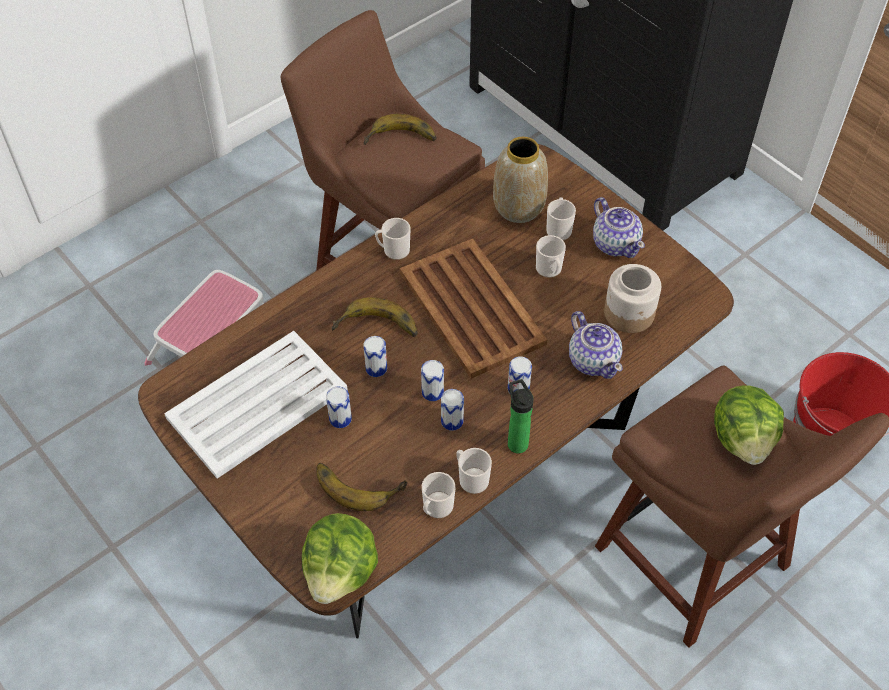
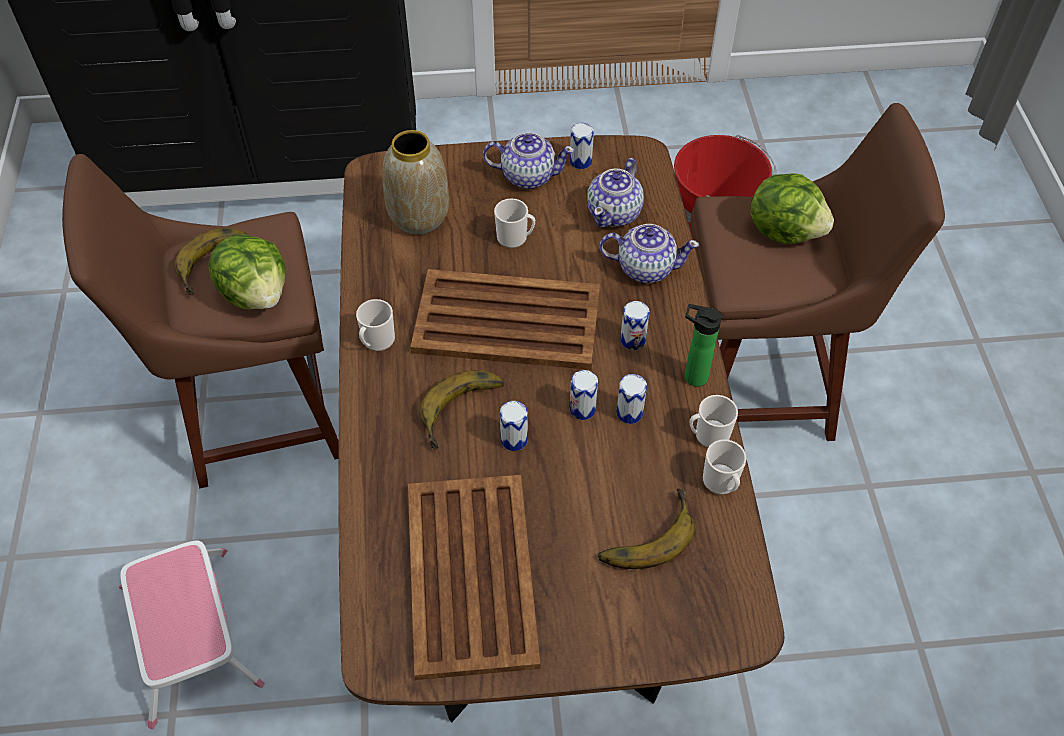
camera: 55 degrees left, 0 degrees up
white tray [164,331,348,479] -> brown tray [408,475,540,680]
lettuce [302,513,378,604] -> lettuce moved to [209,234,285,309]
can [326,386,352,428] -> can moved to [570,123,594,169]
mug [546,197,576,240] -> none
jar [604,264,661,333] -> teapot [587,158,644,228]

